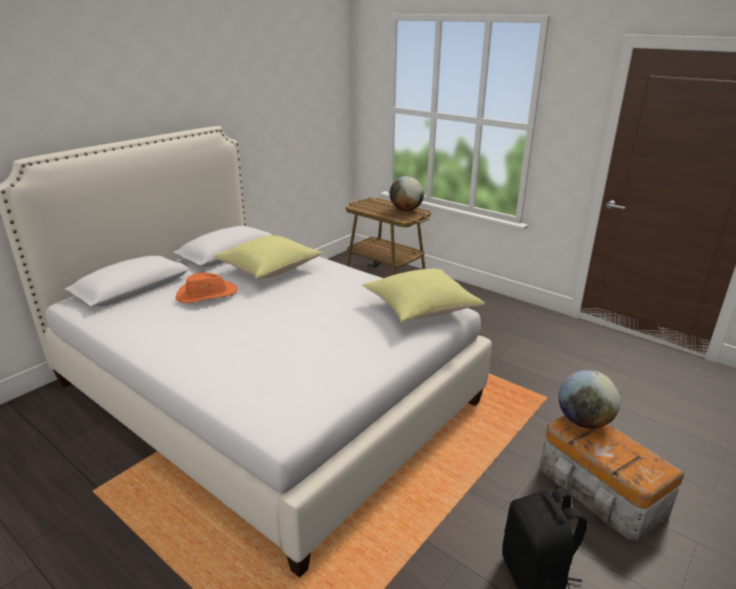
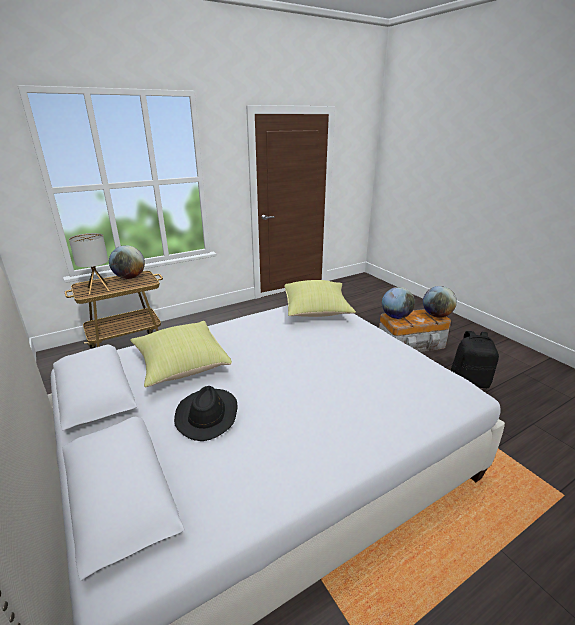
camera: 70 degrees left, 0 degrees up
orange hat [176,273,238,303] -> black hat [174,386,238,441]
none -> table lamp [69,233,110,295]
none -> globe [423,286,457,318]

